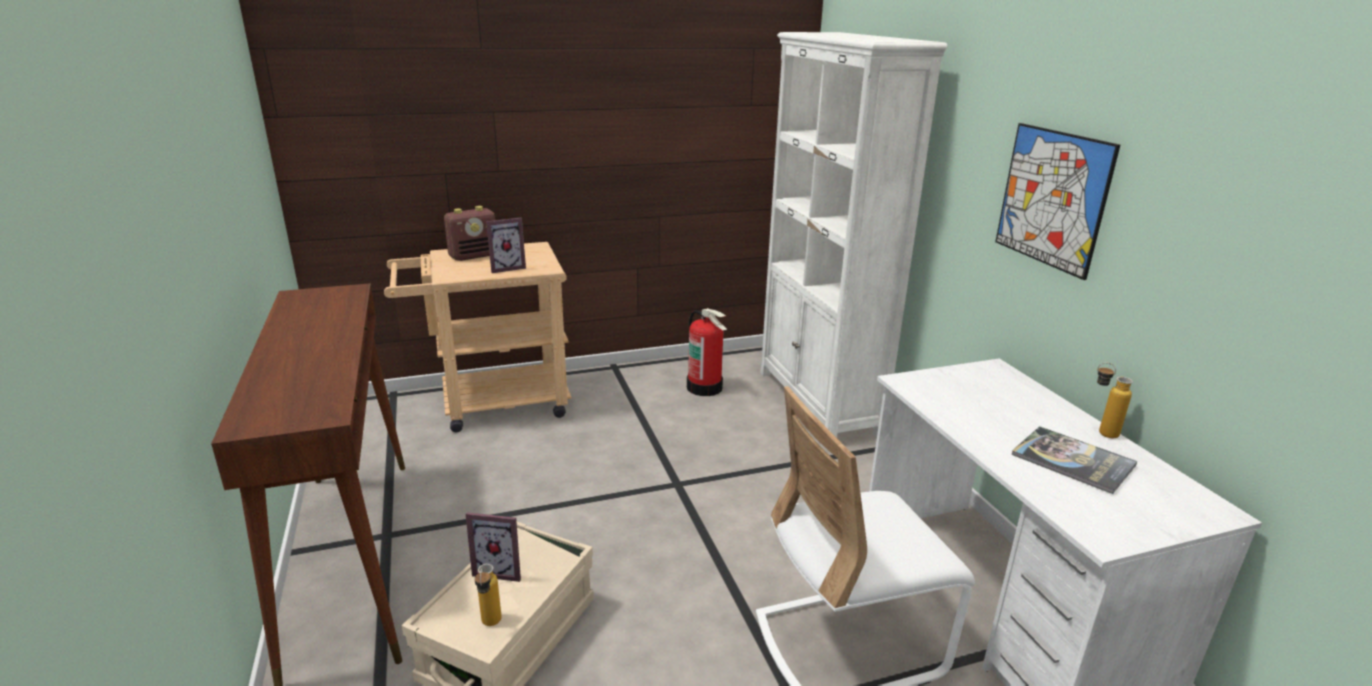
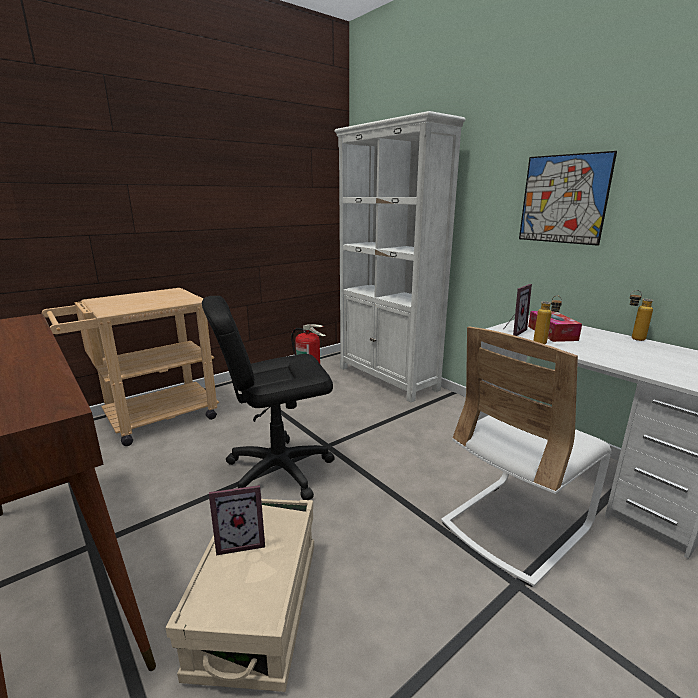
camera: 20 degrees left, 5 degrees down
radio [444,206,495,261] -> none
bottle [474,564,502,626] -> bottle moved to [533,295,562,344]
picture frame [486,218,526,273] -> picture frame moved to [504,284,532,336]
book [1011,426,1137,494] -> none
none -> black office chair [202,296,335,500]
none -> tissue box [528,311,582,342]

